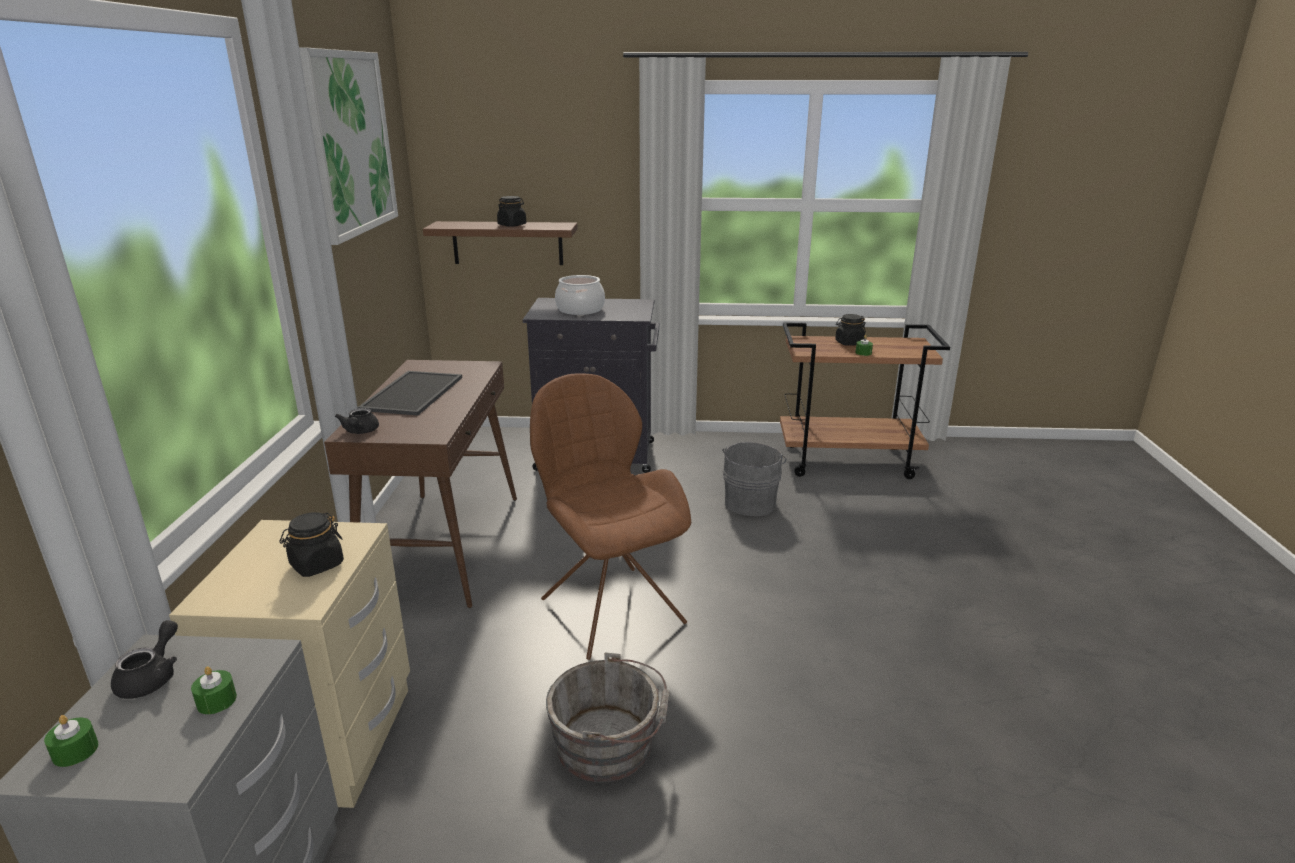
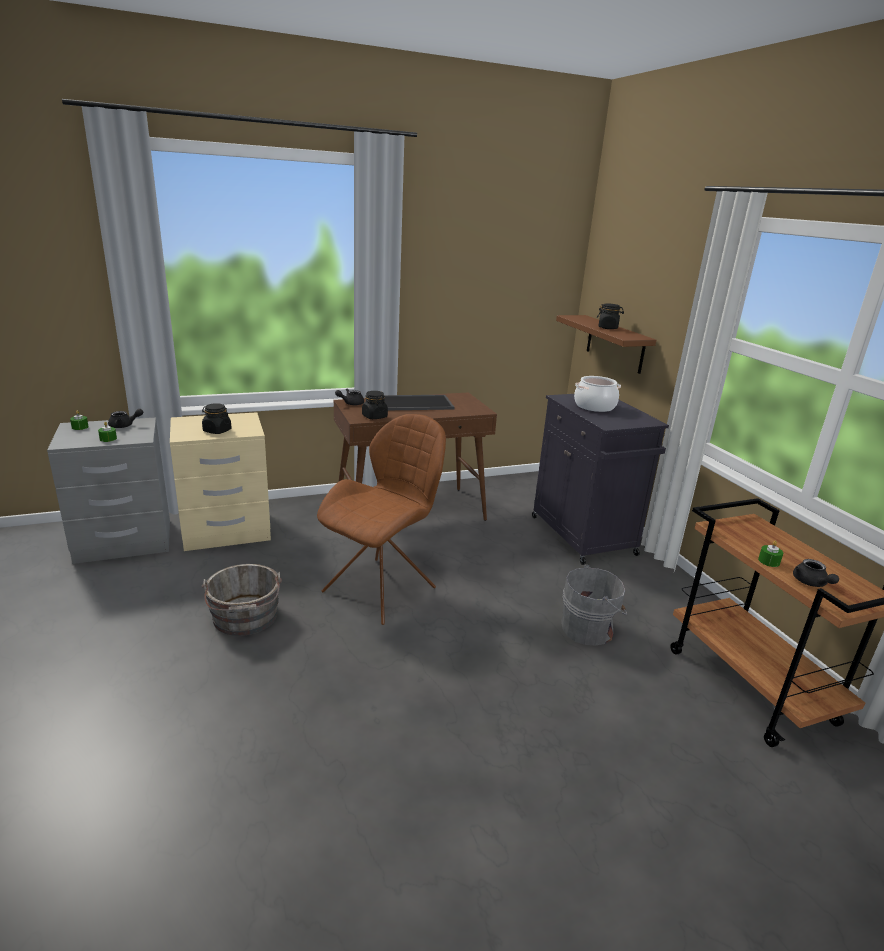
camera: 65 degrees right, 0 degrees up
picture [299,48,398,245] -> none
black jar [835,314,866,346] -> black jar moved to [362,391,388,419]
none -> black teapot [793,559,839,587]

